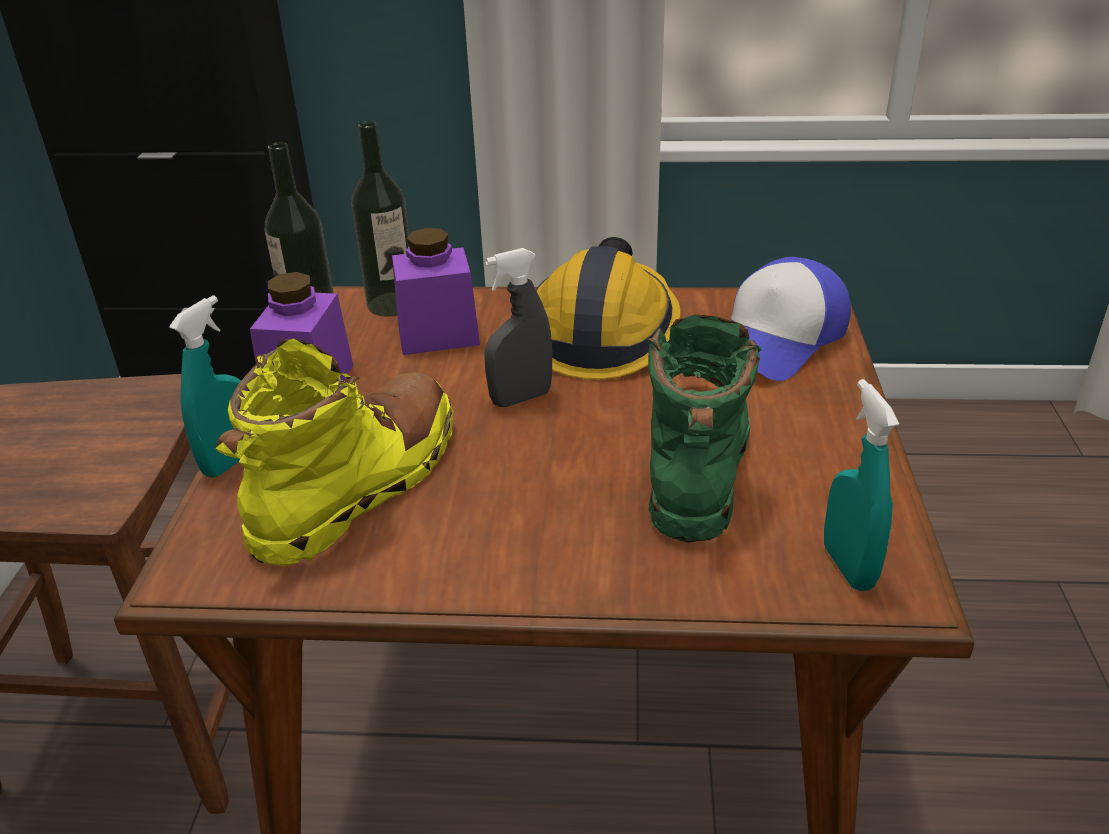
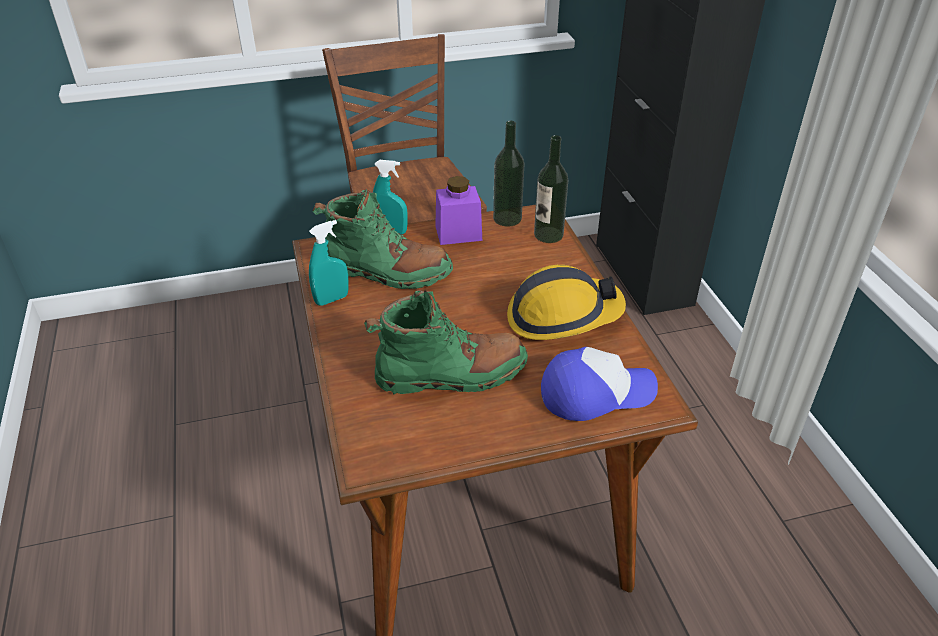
camera: 70 degrees right, 5 degrees up
yellow boot [215,339,453,566] -> green boot [313,189,453,289]
purple jar [392,228,480,355] -> none
grey spray bottle [484,248,552,407] -> none
cap [731,257,851,381] -> cap turned 150 degrees clockwise [541,347,658,421]
turquoise spray bottle [824,379,899,591] -> turquoise spray bottle moved to [309,220,349,306]

